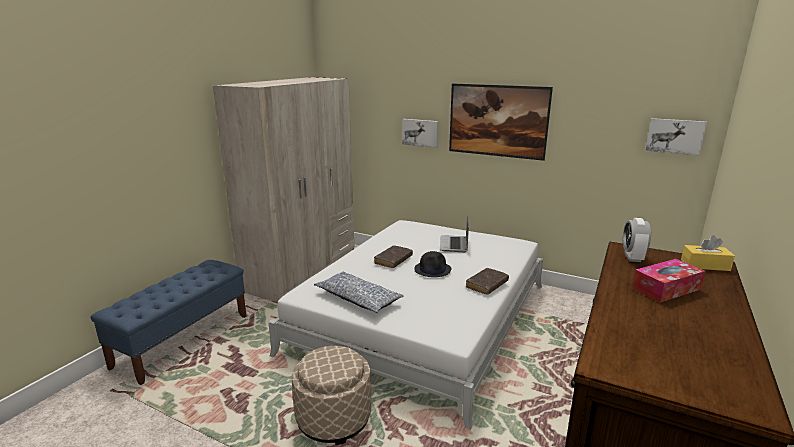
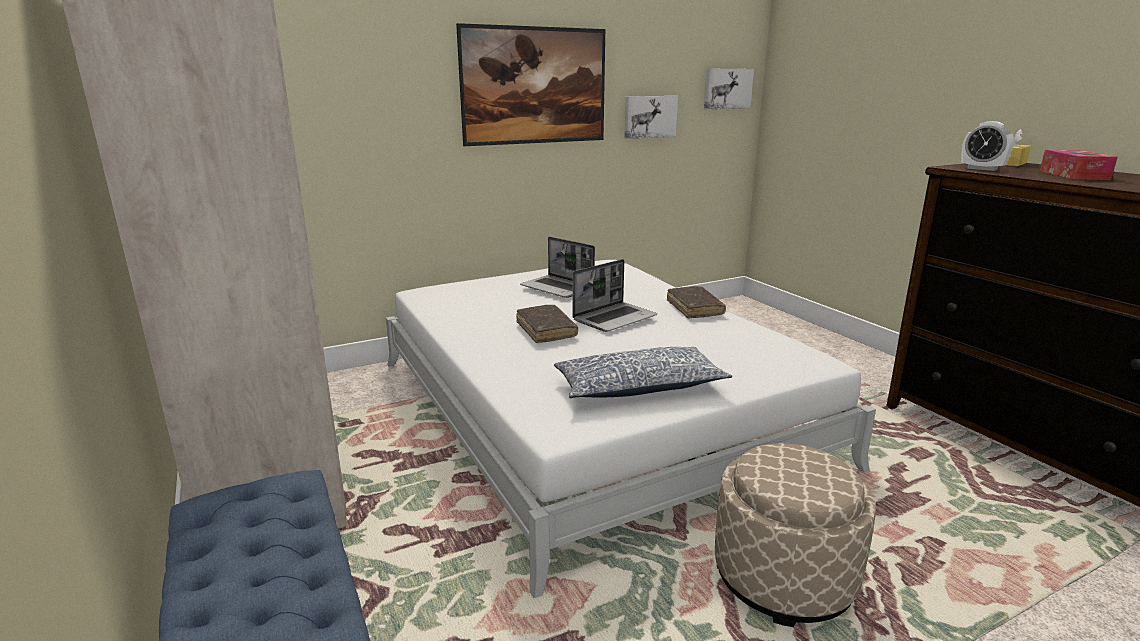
camera: 55 degrees left, 0 degrees up
picture [402,119,439,148] -> picture moved to [624,96,678,139]
black hat [414,251,452,277] -> laptop [572,259,657,332]

